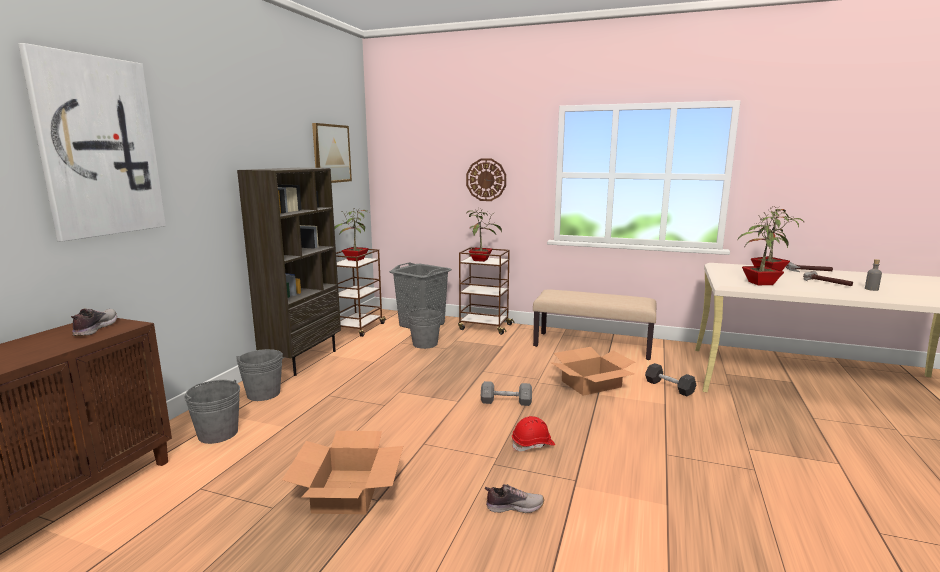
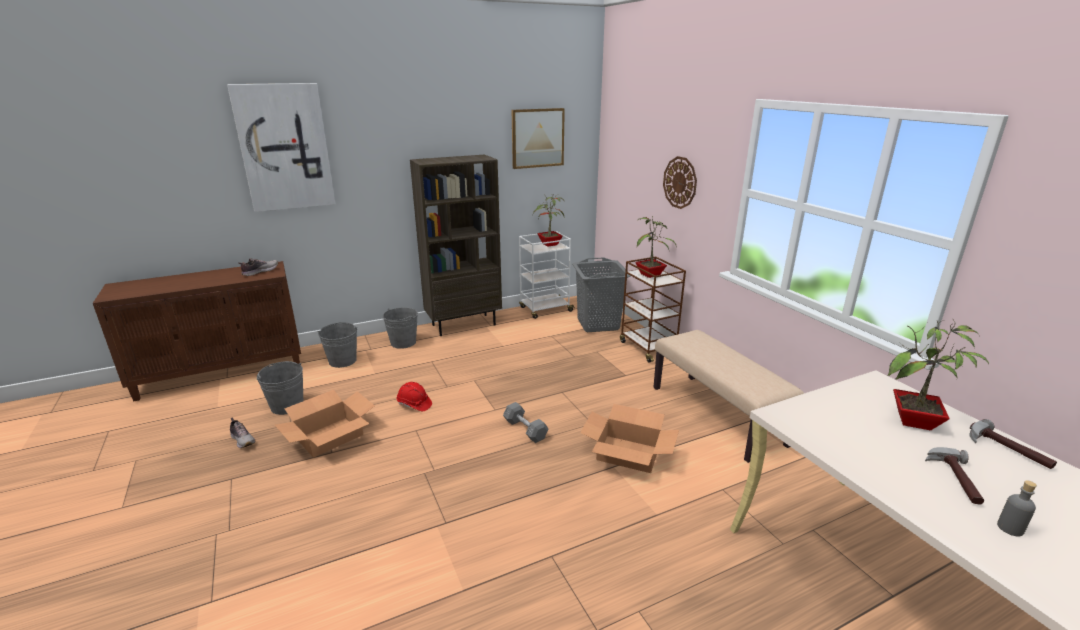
camera: 45 degrees right, 10 degrees up
brown cart [336,249,386,337] -> white cart [519,231,575,319]
grey bucket [407,307,442,349] -> grey bucket moved to [257,361,303,415]
shoe [485,484,544,513] -> shoe moved to [230,418,255,448]
red hard hat [512,416,555,451] -> red hard hat moved to [397,382,432,411]
black dumbbell [645,363,697,396] -> none
potted plant [737,212,794,285] -> none

